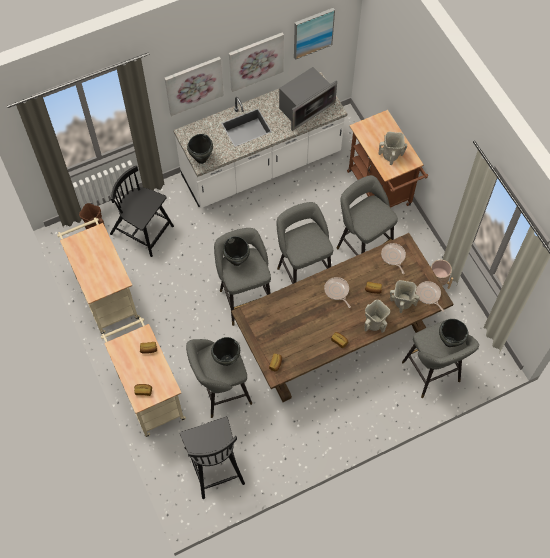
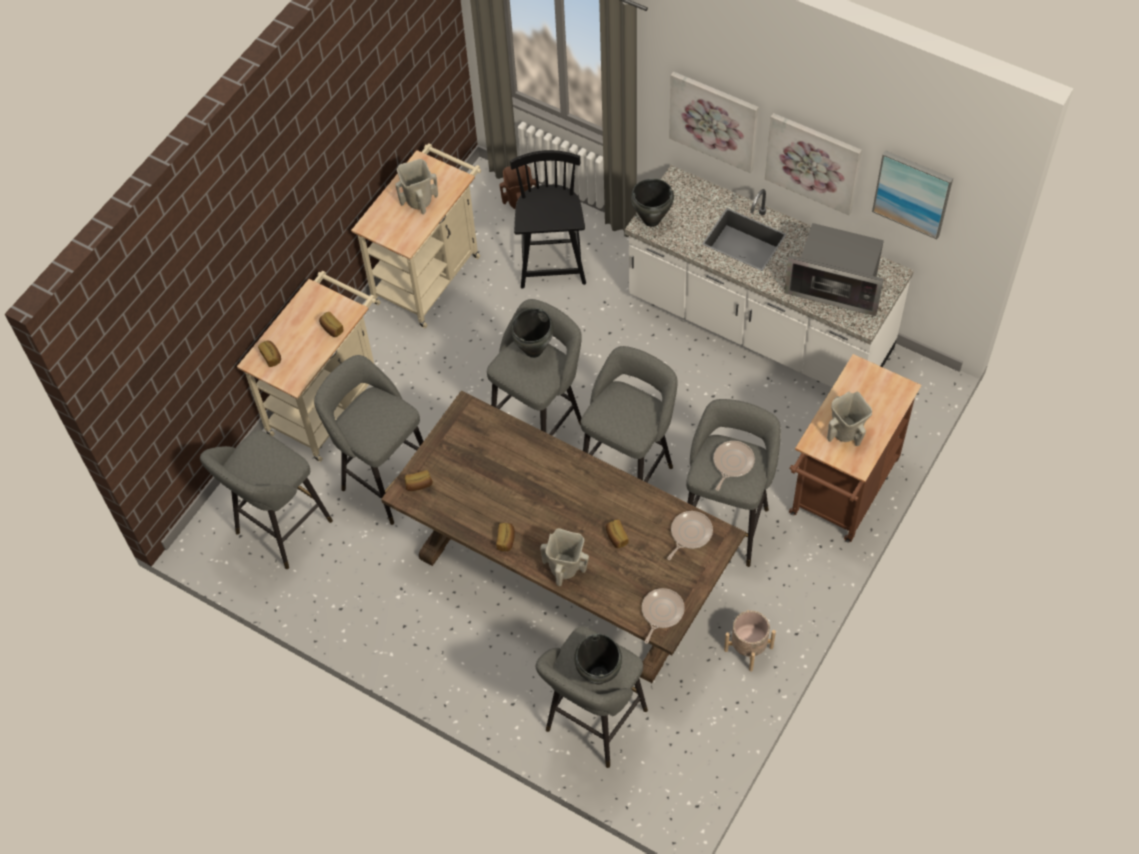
camera: 60 degrees right, 5 degrees down
black chair [180,417,245,499] -> grey stool [200,430,333,569]
black cooking pot [211,337,240,366] -> none
frying pan [324,277,351,308] -> frying pan moved to [713,441,755,491]
beige vase [390,280,419,313] -> beige vase moved to [395,159,438,214]

